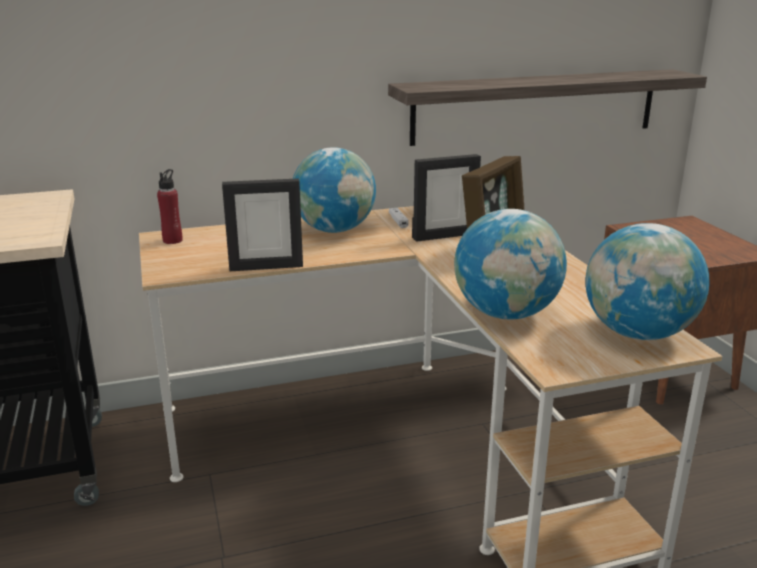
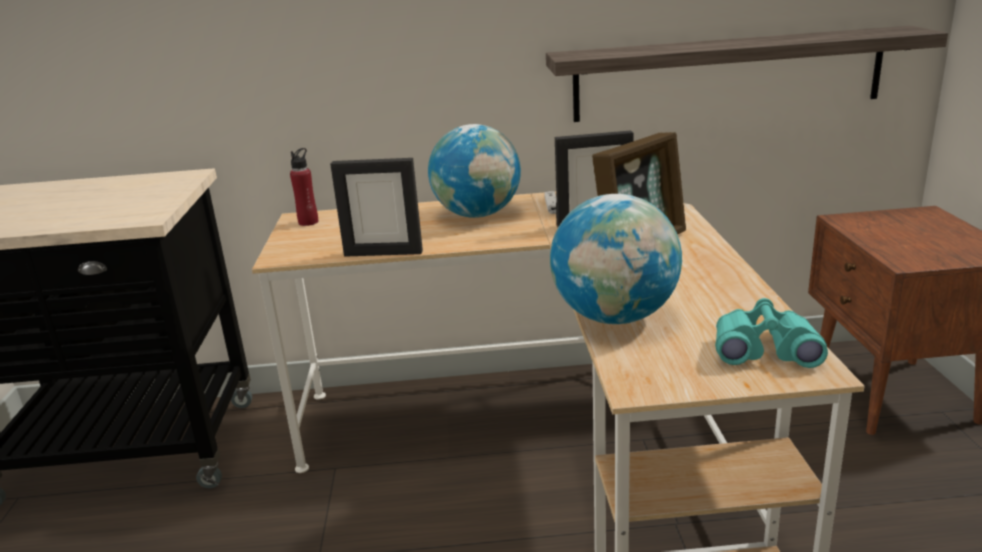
camera: 15 degrees right, 0 degrees up
globe [585,223,710,340] -> turquoise binoculars [715,298,828,368]

